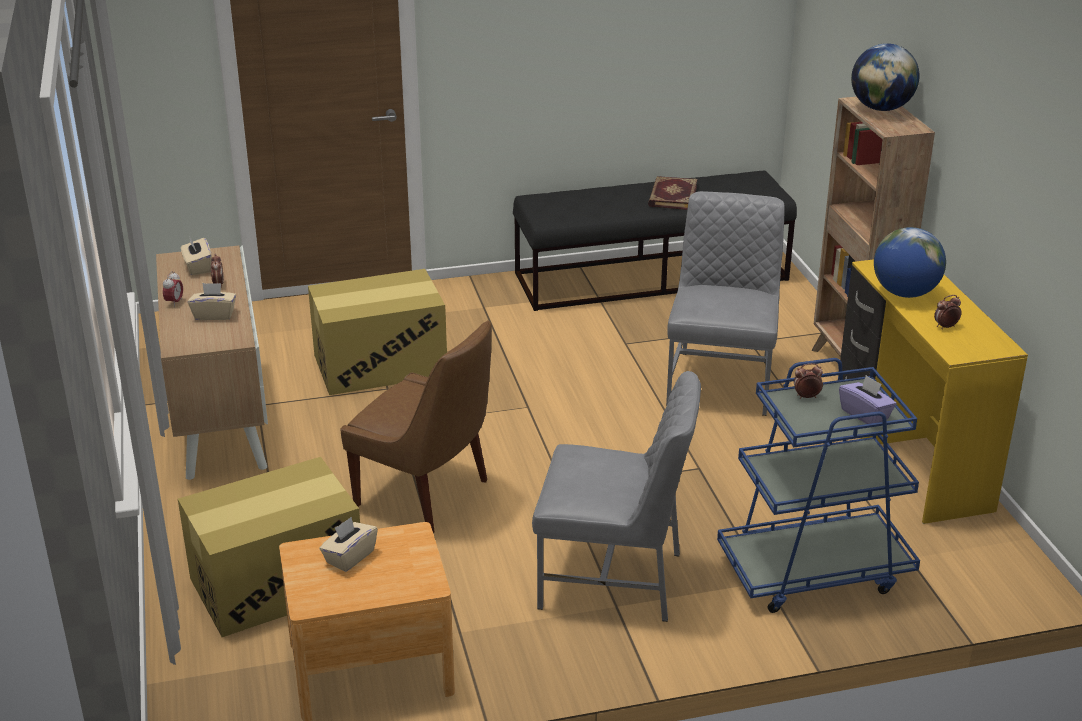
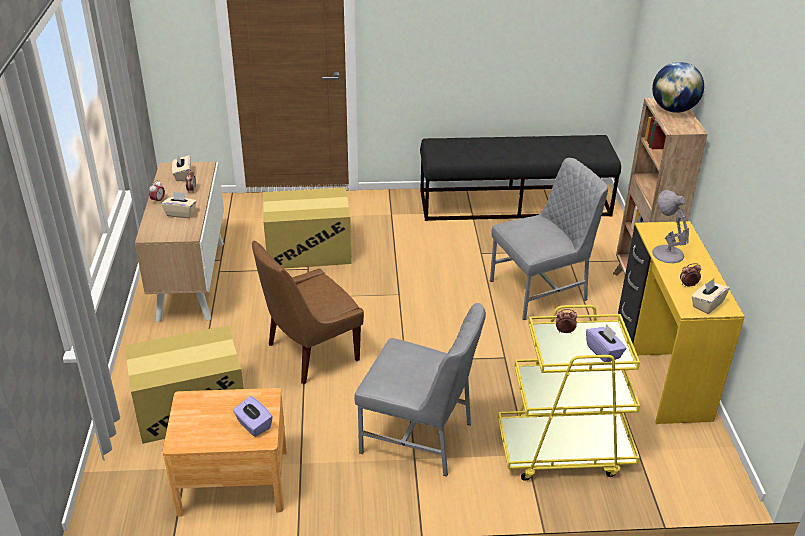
camera: 10 degrees right, 5 degrees up
beige tissue box [319,517,378,572] -> beige tissue box moved to [692,279,730,314]
brown chair [340,320,492,533] -> brown chair turned 105 degrees clockwise [252,241,364,384]
book [648,176,697,210] -> none
grey chair [666,191,785,416] -> grey chair turned 45 degrees clockwise [490,158,608,320]
blue cart [717,358,920,613] -> yellow cart [498,305,640,481]
globe [874,227,946,298] -> grey table lamp [652,190,689,263]
none -> purple tissue box [233,396,273,437]

